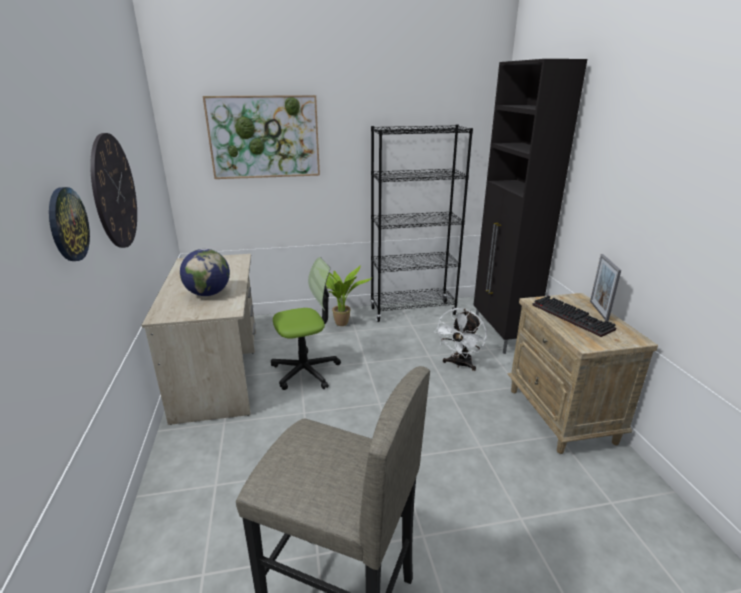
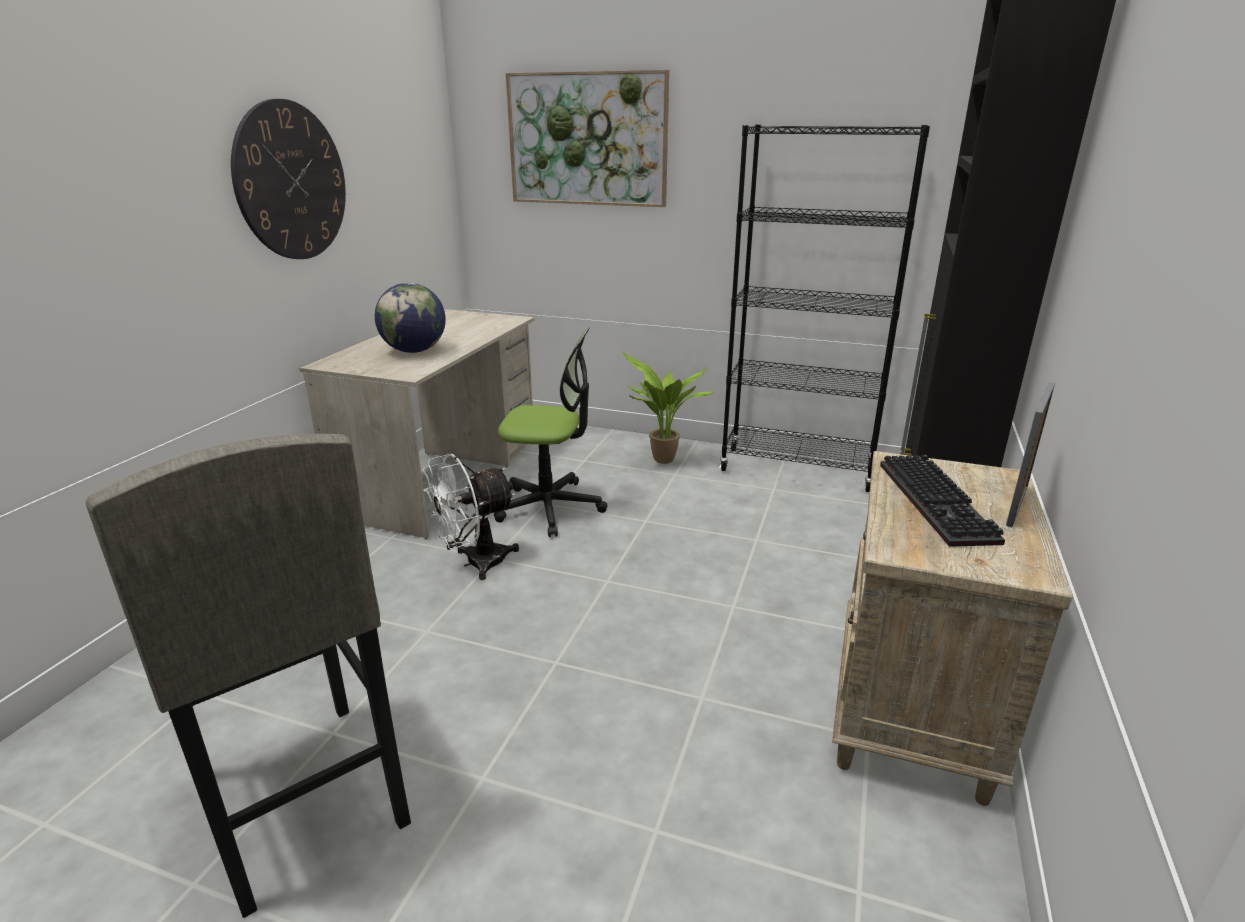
camera: 30 degrees right, 0 degrees up
wall clock [49,187,90,261] -> none
white fan [435,308,487,371] -> white fan moved to [423,454,519,580]

